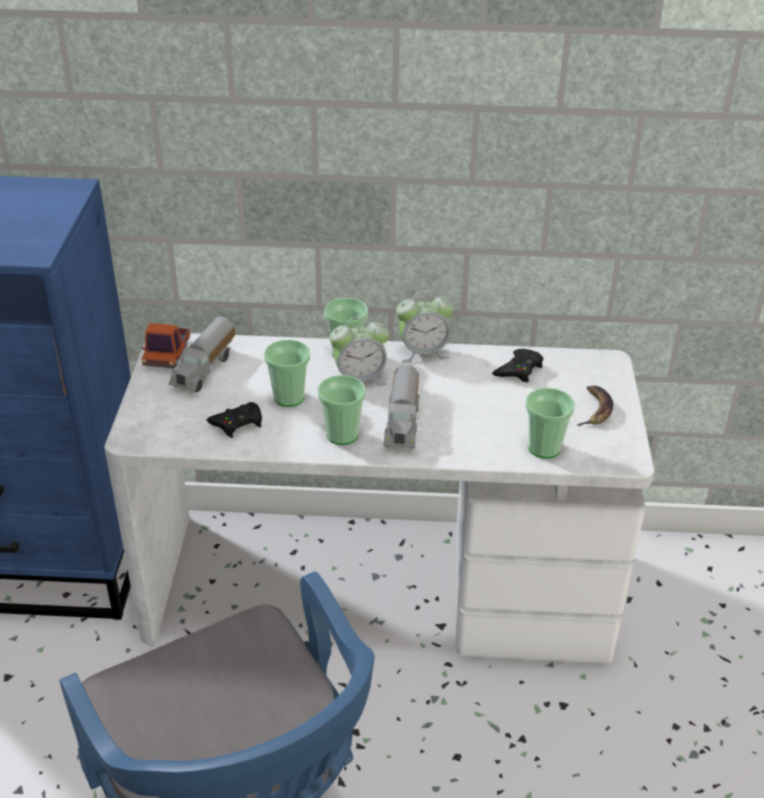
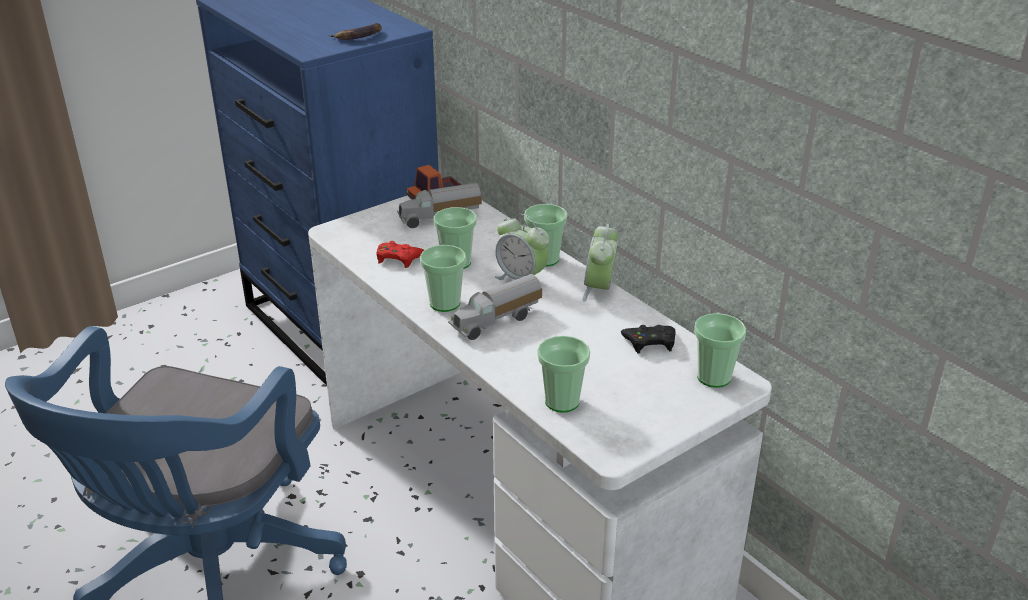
camera: 50 degrees right, 5 degrees down
black game controller [207,402,262,438] -> red game controller [377,241,424,268]
alarm clock [396,291,454,363] -> alarm clock turned 60 degrees clockwise [582,224,618,302]
banana [577,386,613,426] -> banana moved to [329,23,382,40]
none -> cup [694,313,746,388]

